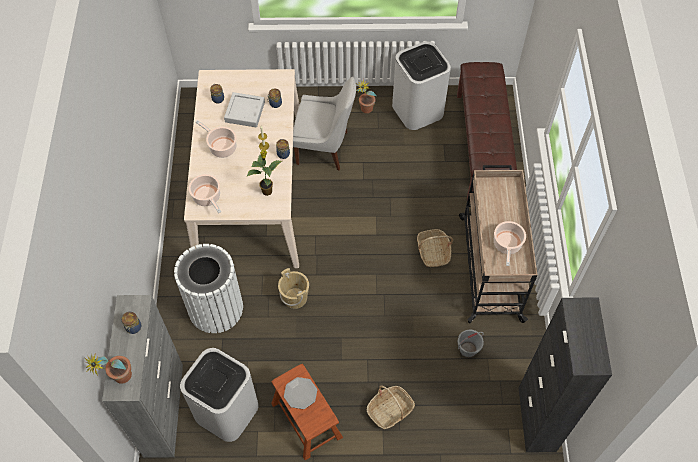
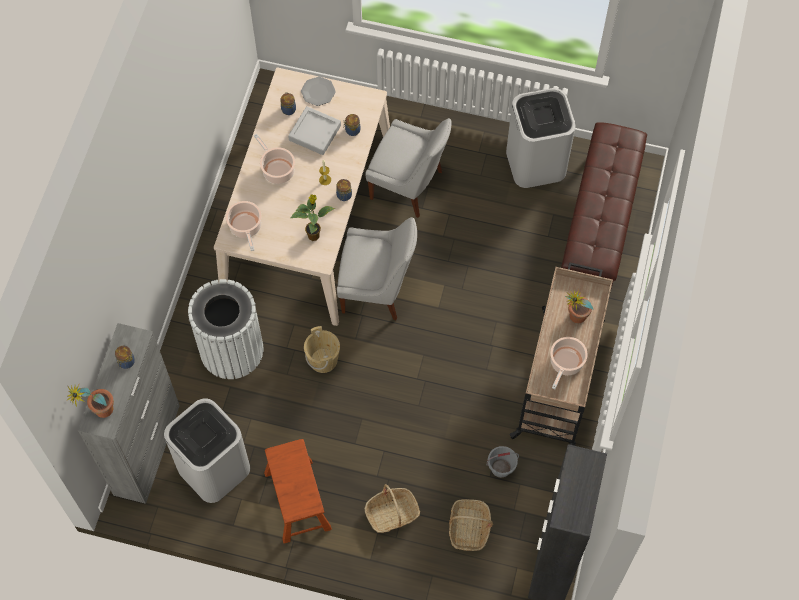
camera: 15 degrees right, 5 degrees up
plate [284,377,317,409] -> plate moved to [301,77,336,106]
potted plant [356,79,377,113] -> potted plant moved to [565,289,593,323]
basket [417,229,453,267] -> basket moved to [449,499,493,551]
none -> white chair [337,217,417,320]

